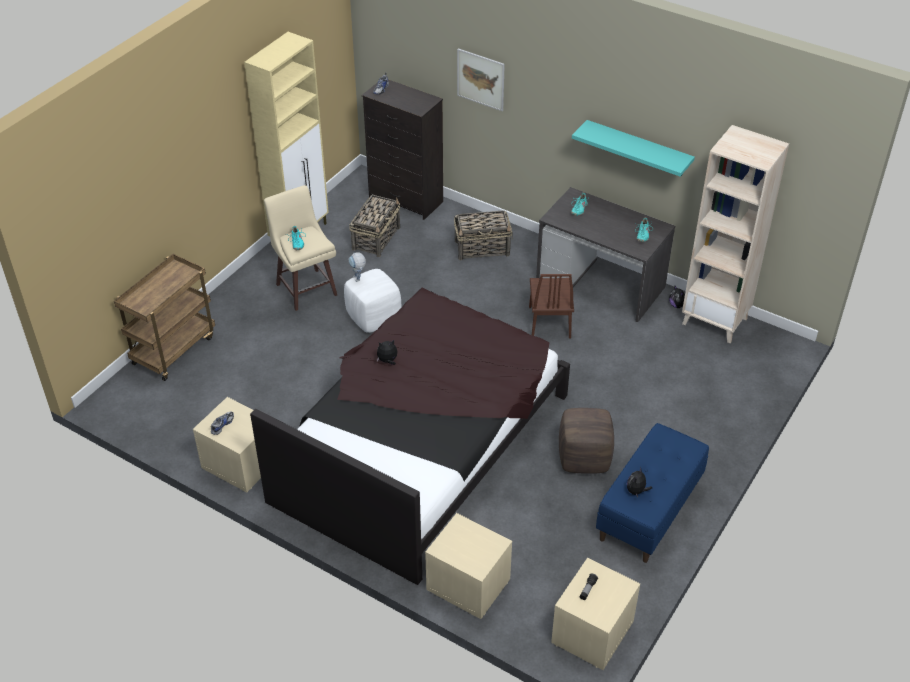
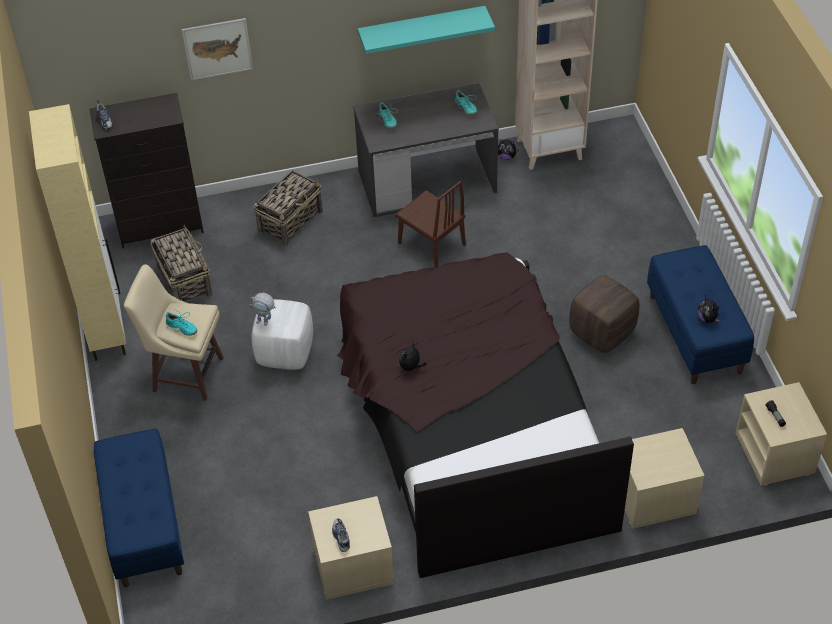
camera: 45 degrees left, 5 degrees up
brown cart [114,254,215,381] -> blue bench [94,429,184,587]

